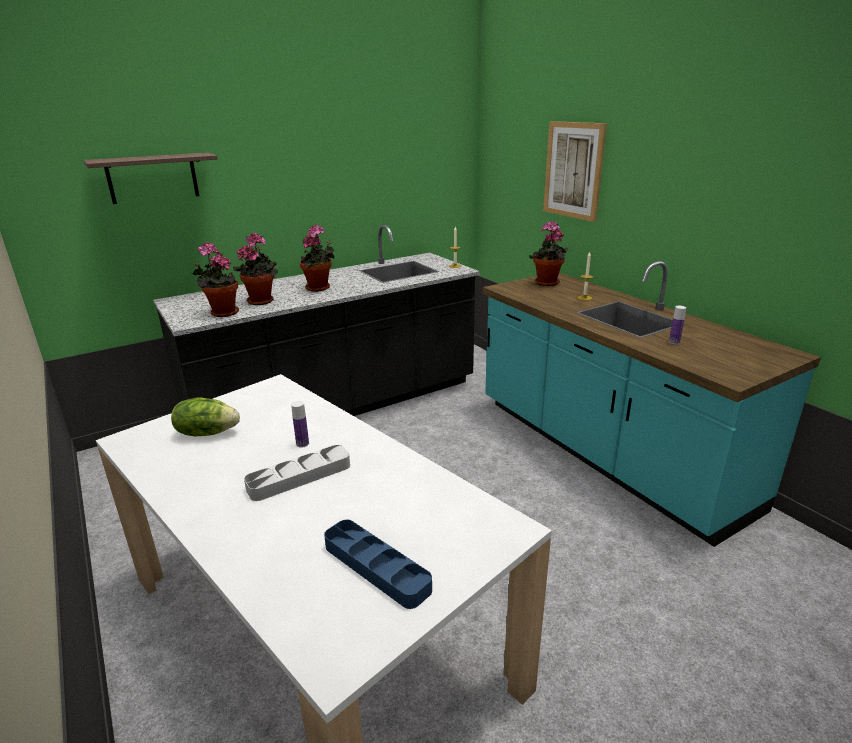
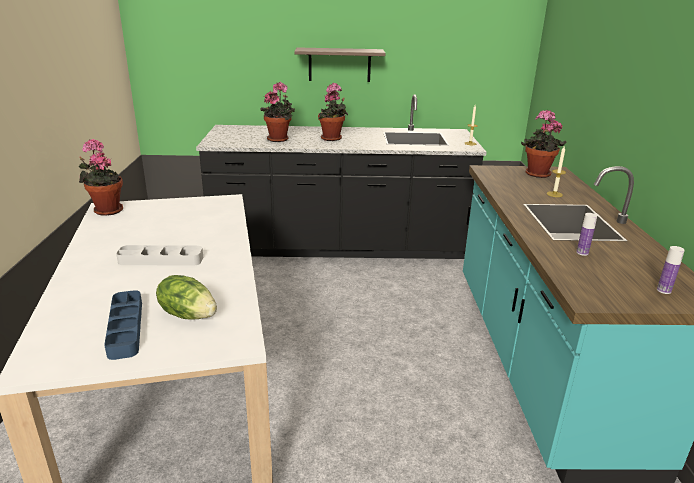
camera: 30 degrees right, 0 degrees up
shelf [83,152,218,204] -> shelf moved to [294,47,386,82]
lettuce [171,397,240,436] -> lettuce moved to [156,275,217,319]
potted plant [192,242,239,317] -> potted plant moved to [79,139,123,216]
bottle [291,401,309,448] -> bottle moved to [657,246,685,294]
picture [543,121,607,222] -> none

